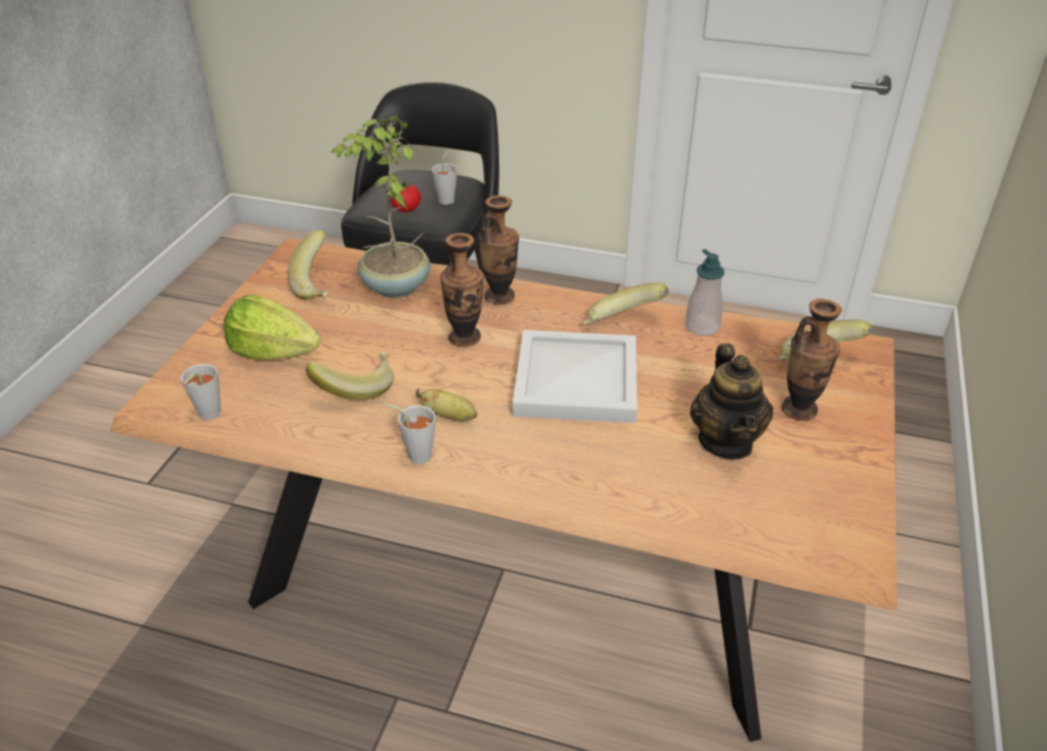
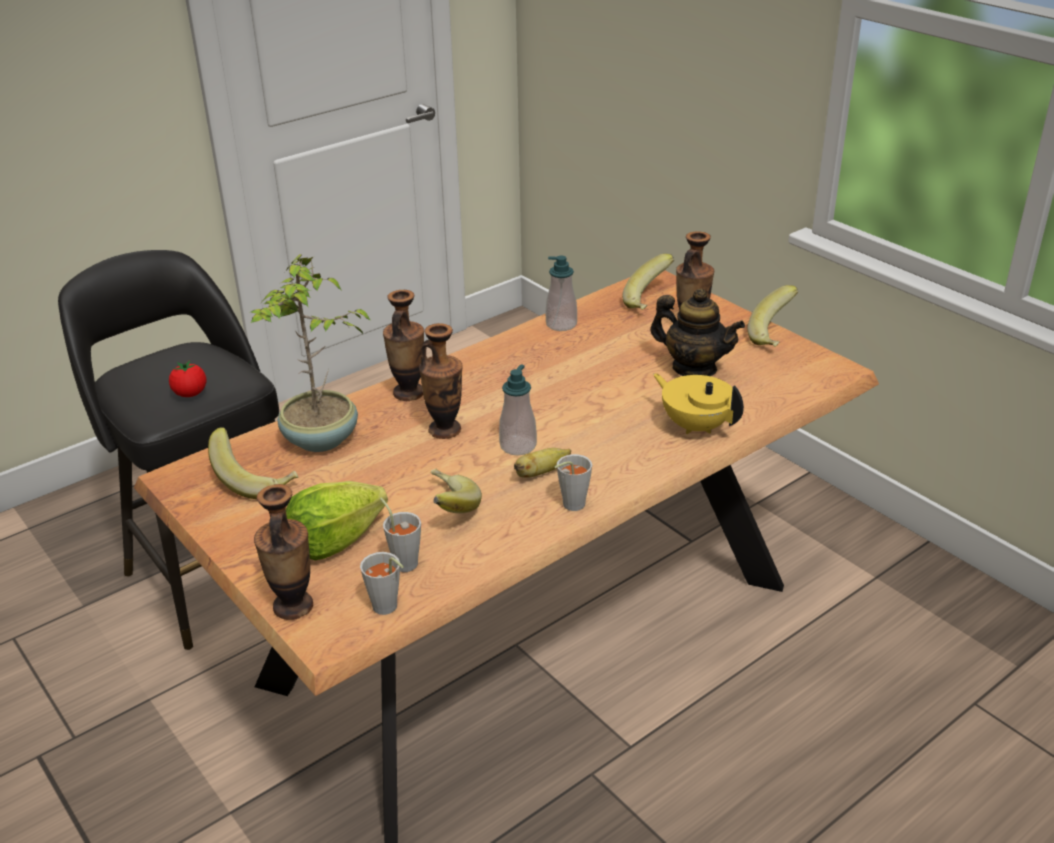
camera: 55 degrees left, 5 degrees down
grey cup [431,150,457,205] -> grey cup moved to [380,497,421,572]
white tray [513,330,637,423] -> none
banana [583,282,669,325] -> banana moved to [747,285,798,347]
none -> vase [254,484,313,620]
none -> soap dispenser [499,364,537,456]
none -> yellow teapot [653,373,744,434]

